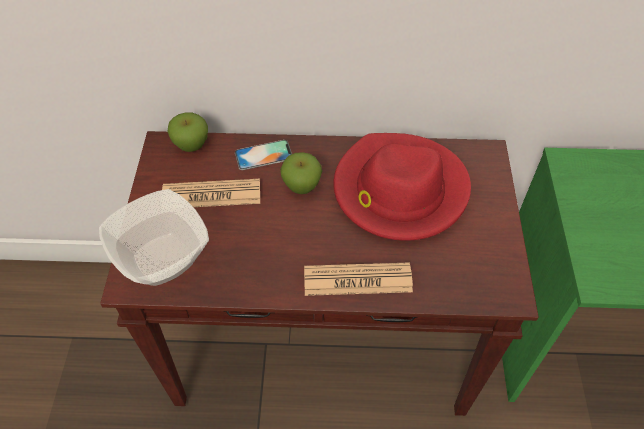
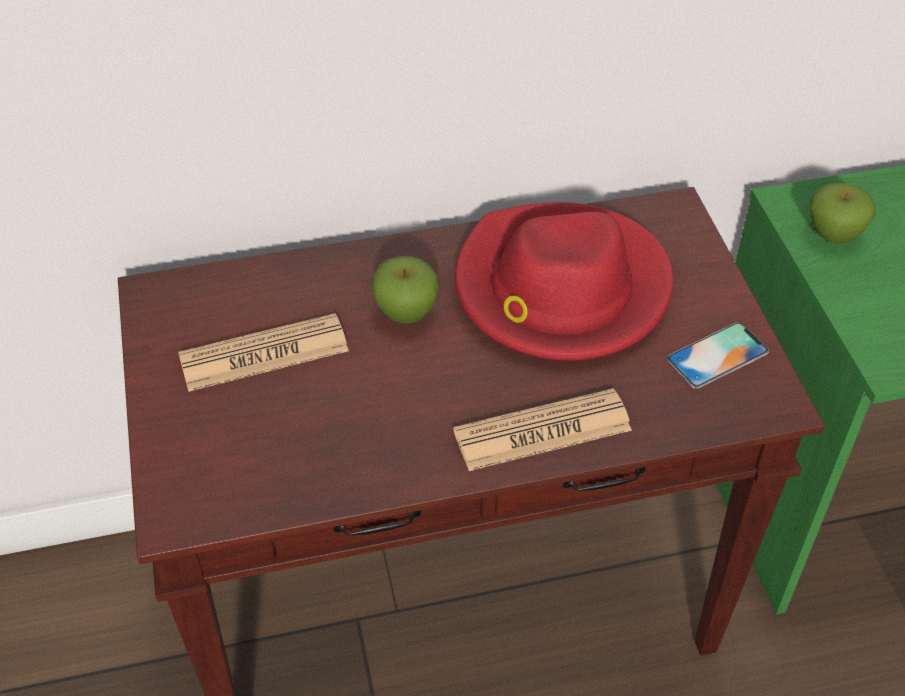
camera: 15 degrees left, 5 degrees down
bowl [99,189,209,286] -> none
apple [168,112,208,152] -> apple moved to [810,182,876,244]
phone [235,140,292,170] -> phone moved to [667,322,769,389]

